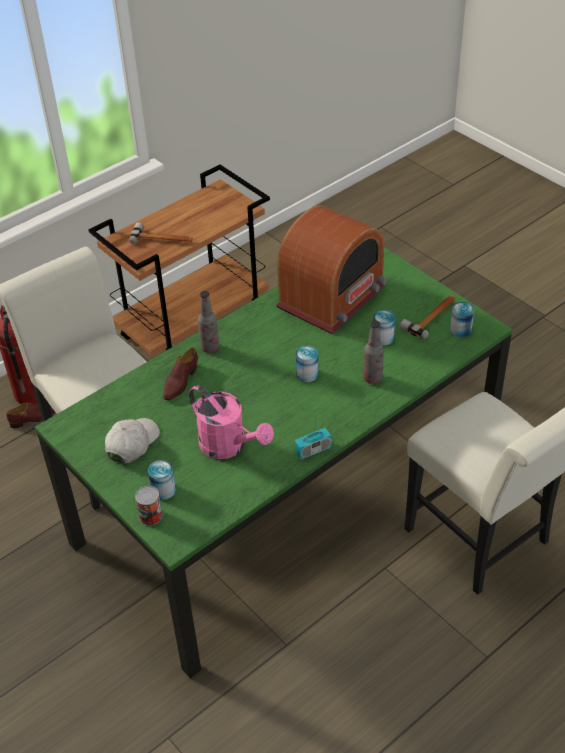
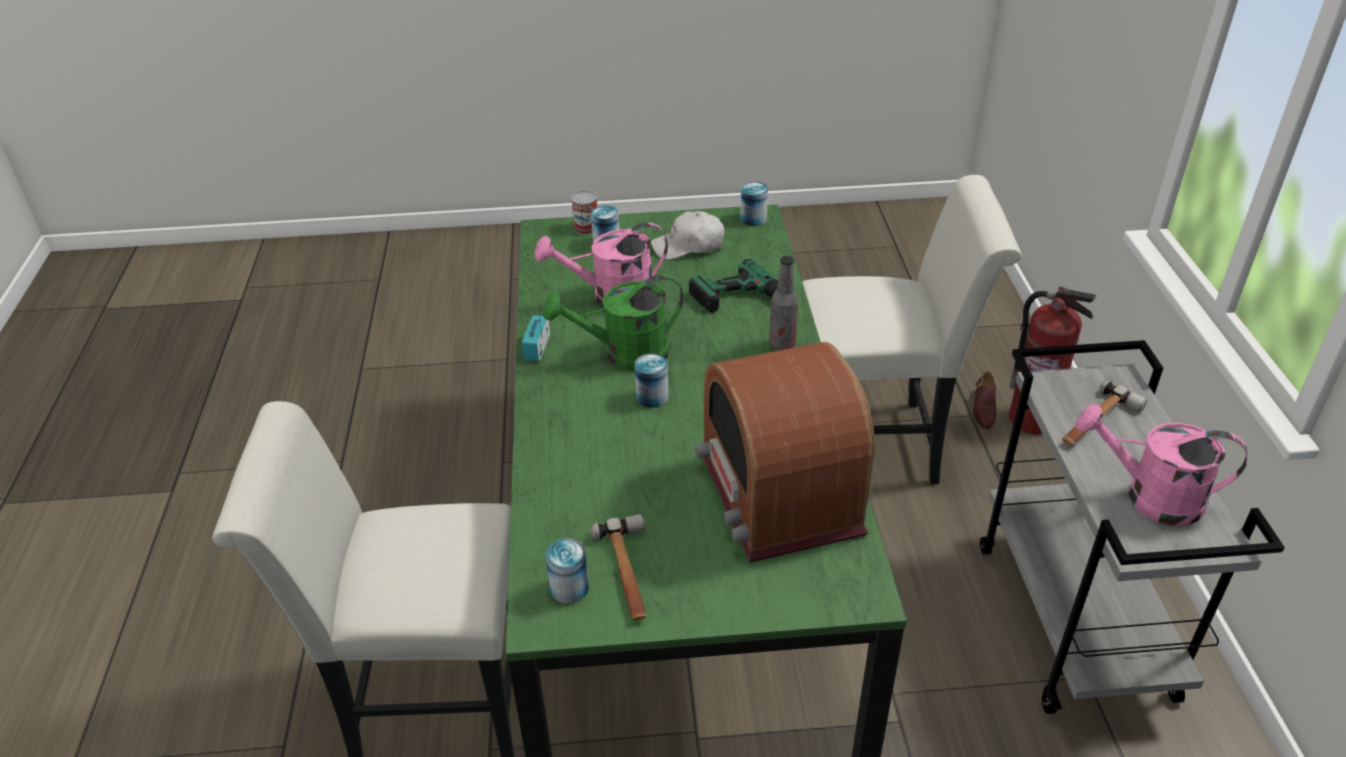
camera: 125 degrees right, 5 degrees down
brown cart [88,164,270,356] -> grey cart [980,340,1285,714]
white cap [105,418,160,464] -> white cap turned 105 degrees clockwise [651,211,725,260]
brown shoe [163,348,198,400] -> power drill [689,259,778,312]
bottle [363,320,384,384] -> none
can [373,310,395,346] -> can moved to [740,182,768,226]
none -> green watering can [543,274,683,371]
none -> pink watering can [1076,404,1247,526]

